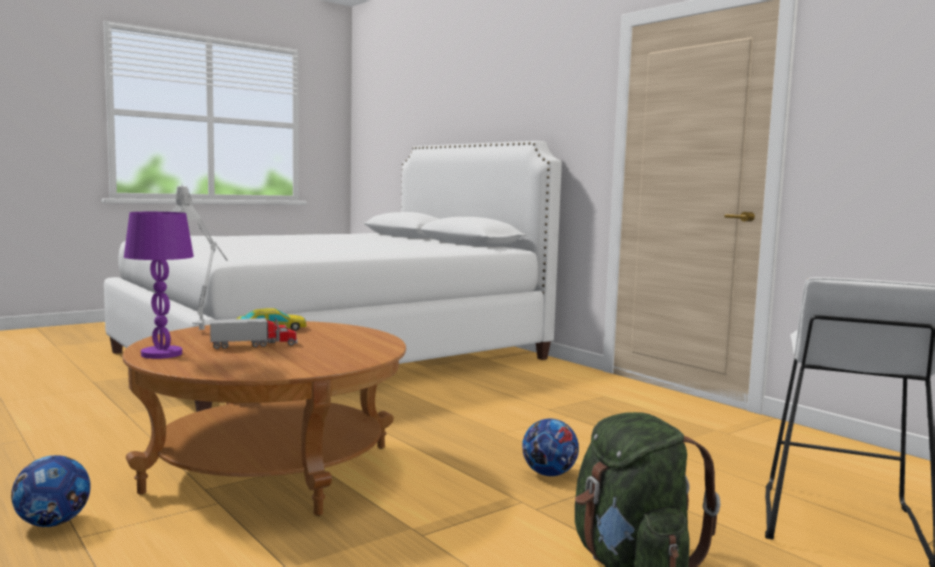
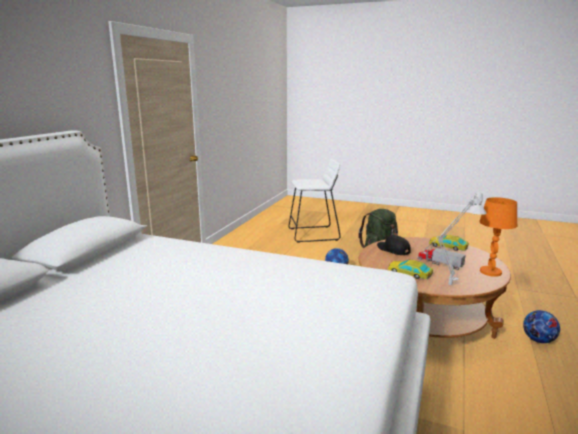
camera: 120 degrees left, 10 degrees up
purple table lamp [124,212,194,359] -> orange table lamp [479,197,517,277]
none -> black cap [377,235,411,255]
none -> toy car [429,235,468,251]

